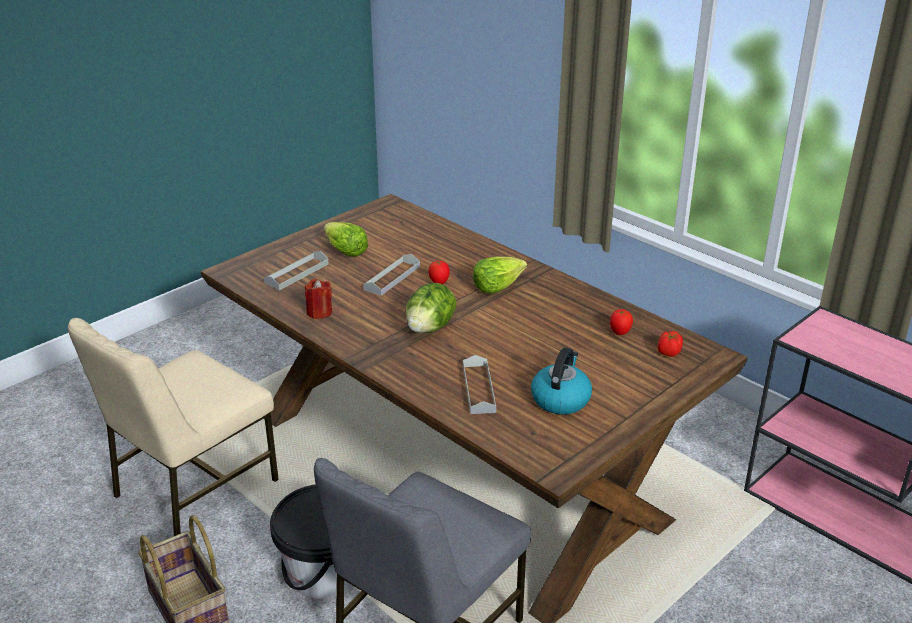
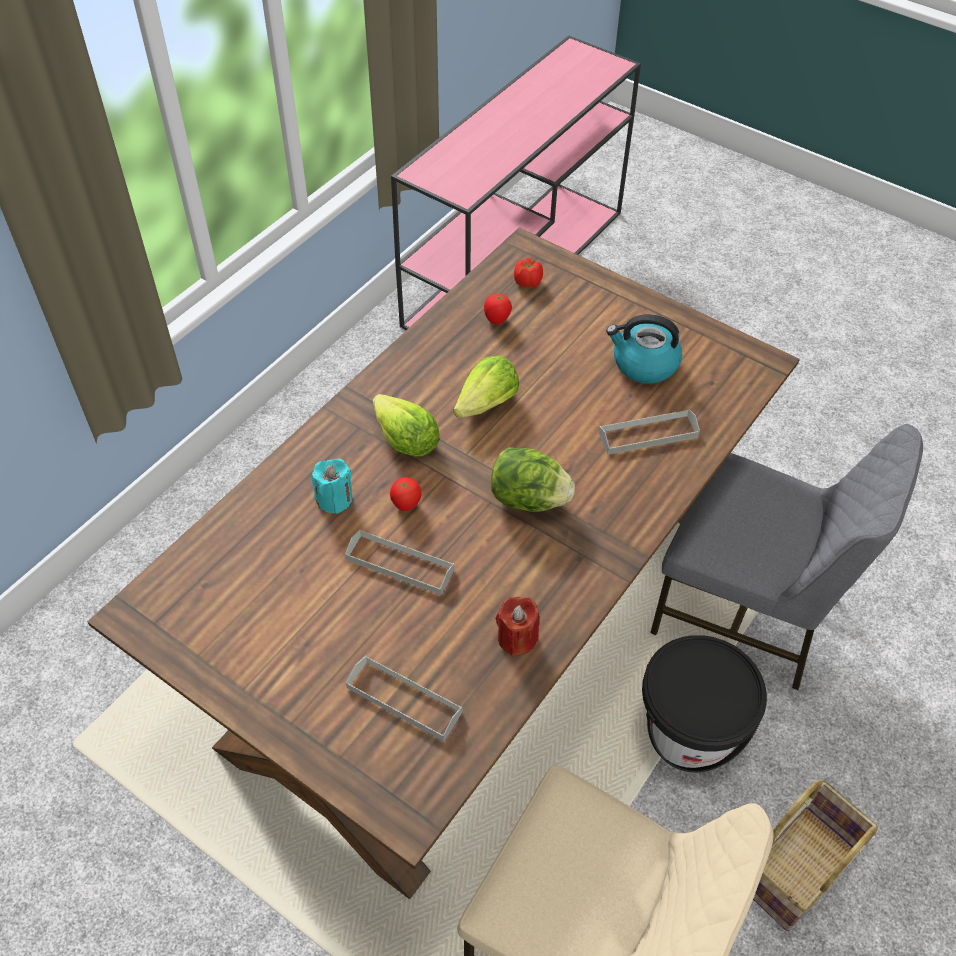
camera: 100 degrees left, 20 degrees up
lettuce [324,222,368,256] -> lettuce moved to [453,355,519,418]
none -> turquoise candle [311,459,352,514]

